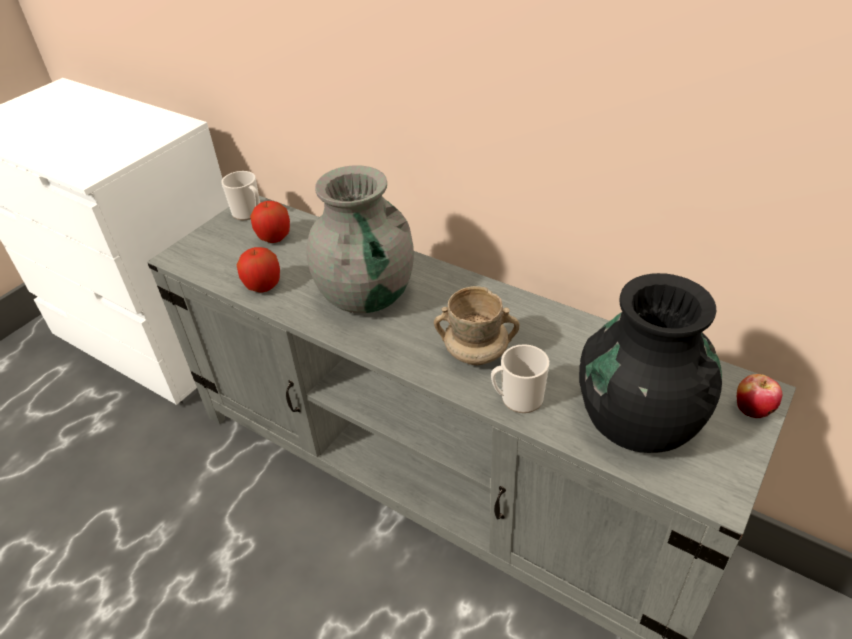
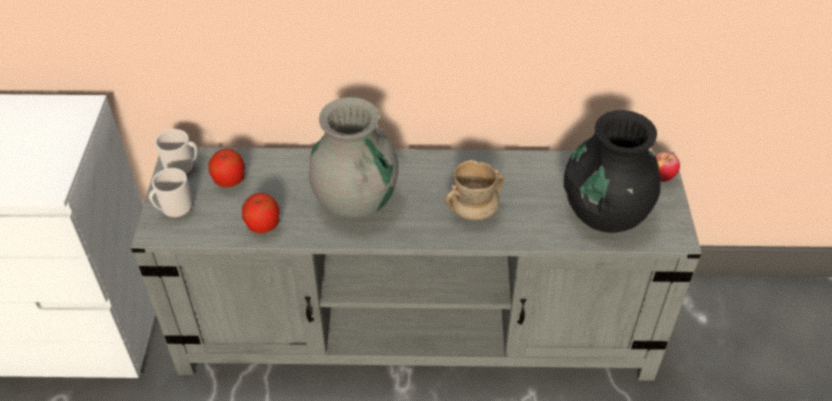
camera: 35 degrees left, 5 degrees up
mug [491,344,549,413] -> mug moved to [149,168,192,218]

